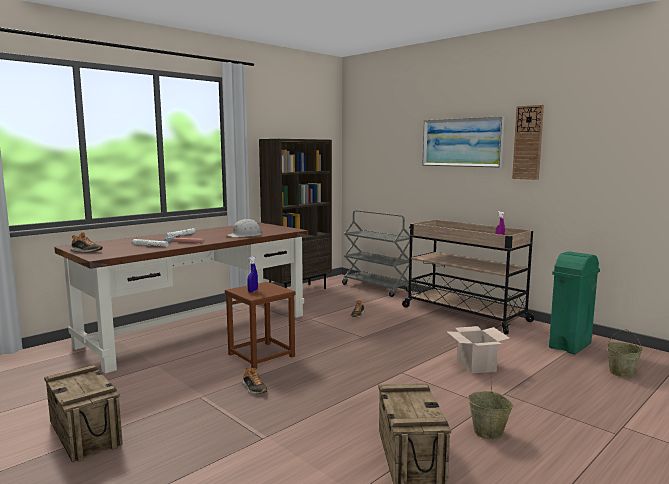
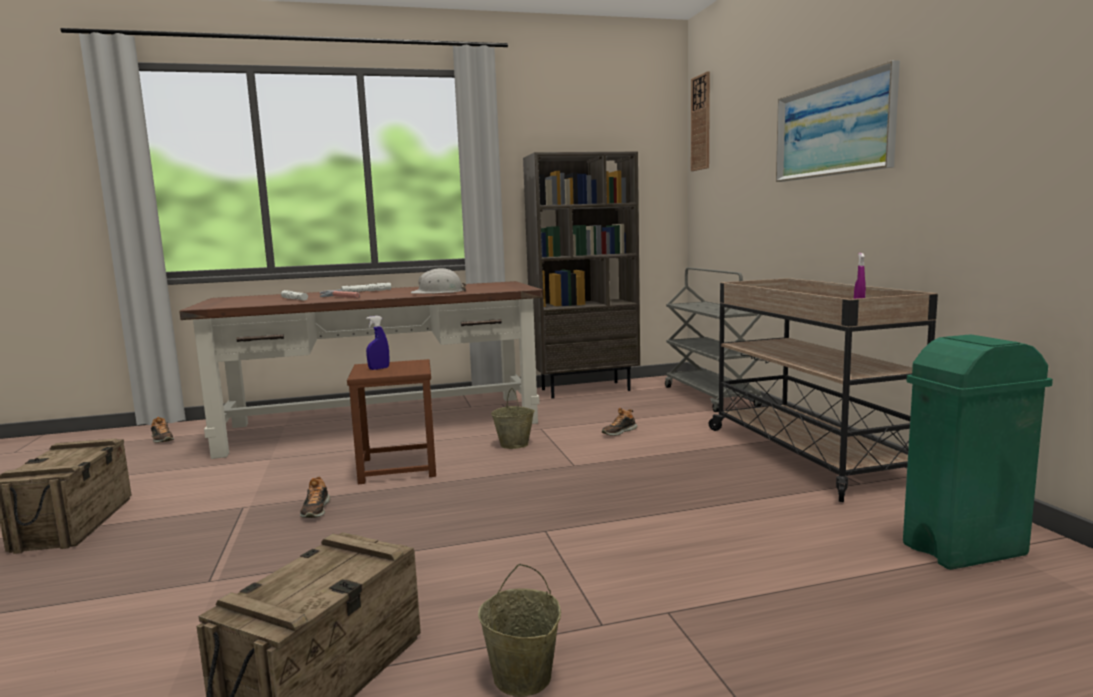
camera: 30 degrees right, 0 degrees up
shoe [70,232,103,252] -> shoe moved to [151,417,174,443]
cardboard box [446,326,510,374] -> none
wall clock [512,105,544,180] -> wall clock moved to [691,71,710,171]
beige bucket [607,329,642,378] -> beige bucket moved to [491,388,535,449]

